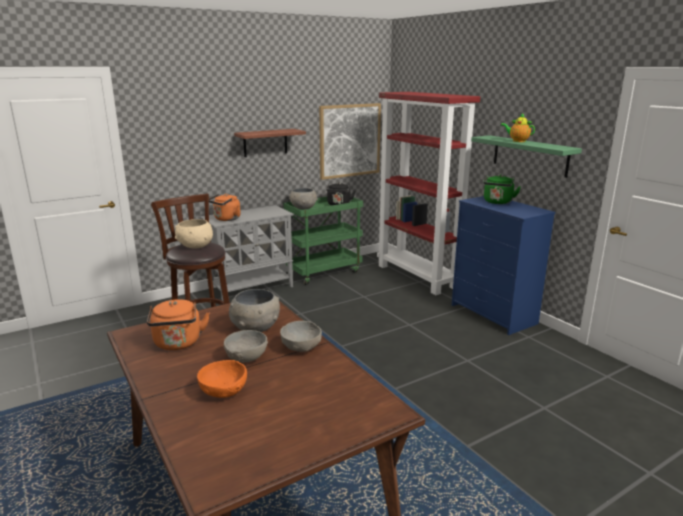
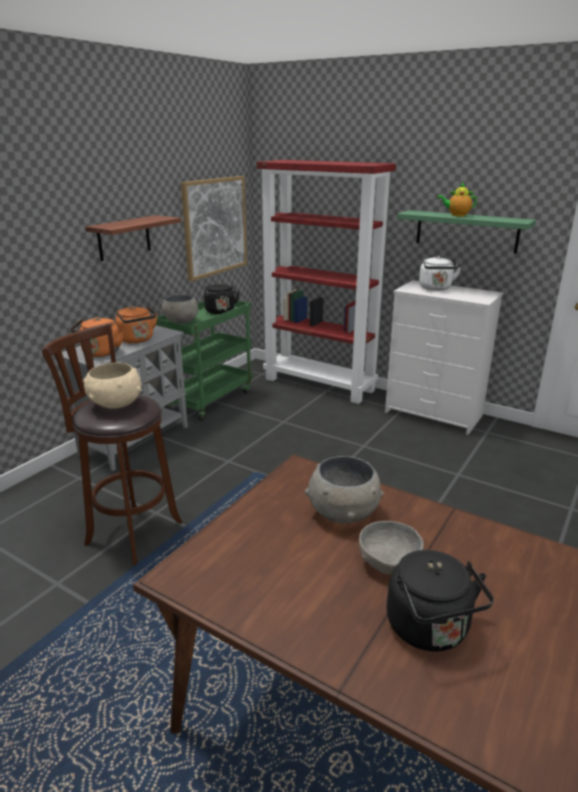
camera: 25 degrees left, 5 degrees up
orange kettle [147,299,210,350] -> orange kettle moved to [115,306,157,343]
orange bowl [197,360,247,398] -> black kettle [387,550,494,652]
grey bowl [280,321,322,352] -> none
blue dresser [452,196,555,335] -> white dresser [385,280,503,435]
green kettle [483,175,521,204] -> white kettle [419,256,461,290]

